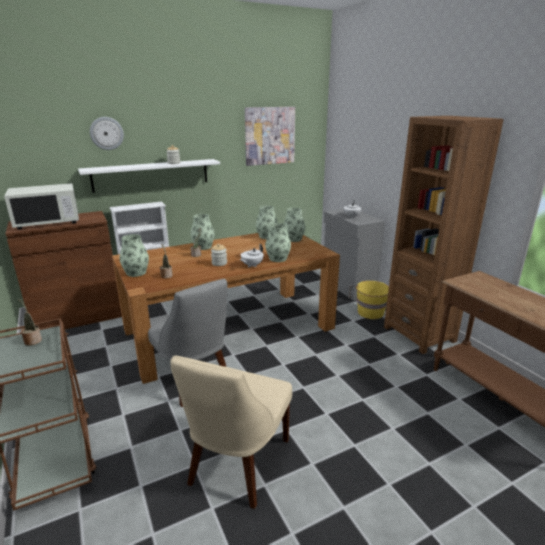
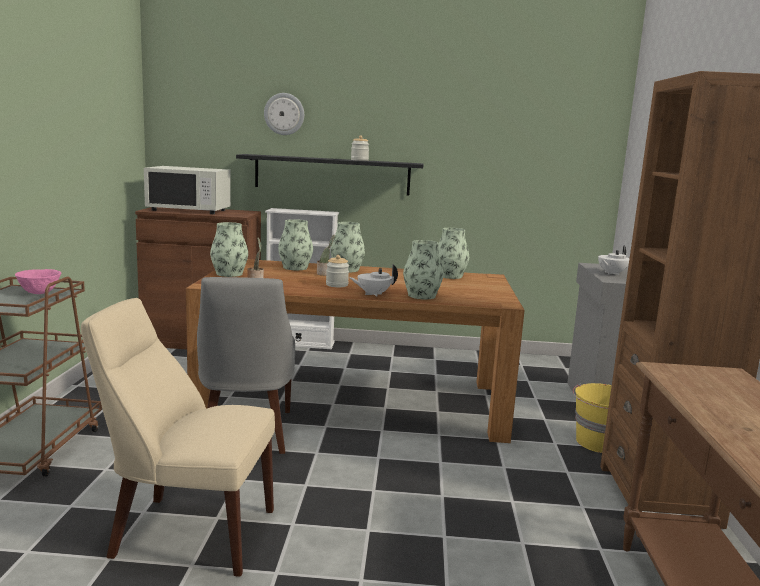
camera: 30 degrees right, 10 degrees down
potted plant [18,299,42,346] -> pink bowl [15,269,62,294]
white shelf [78,159,220,193] -> black shelf [236,154,423,196]
beige chair [170,356,292,509] -> beige chair turned 45 degrees clockwise [81,298,275,577]
picture [245,107,295,166] -> none
vase [283,208,305,242] -> vase moved to [278,219,313,270]

